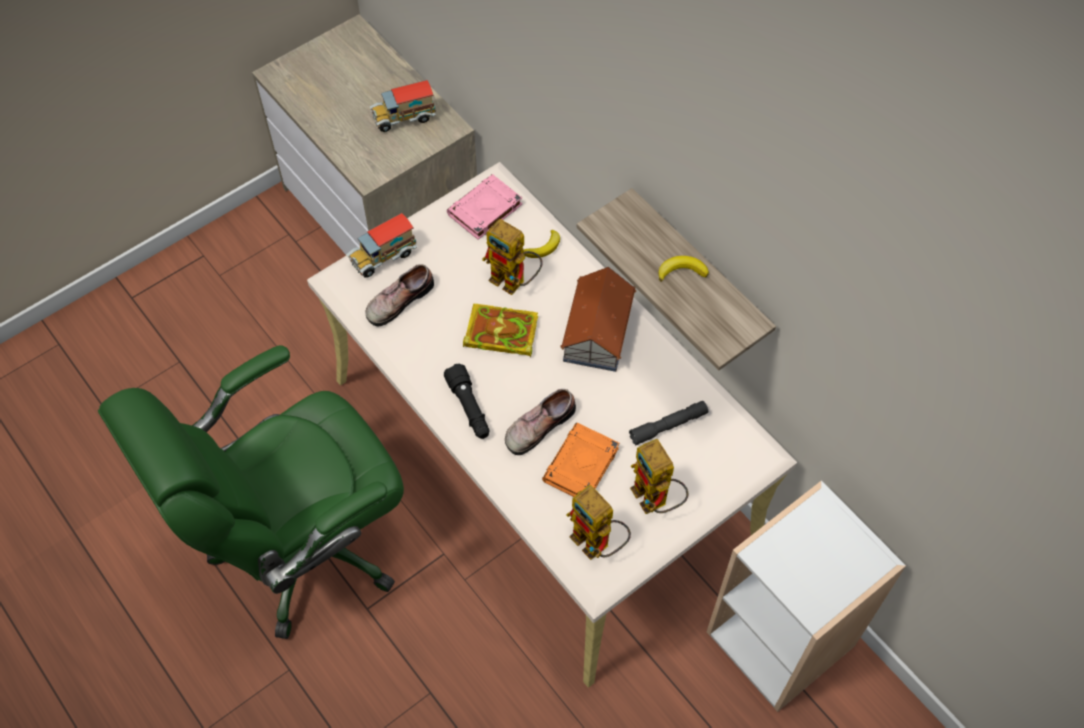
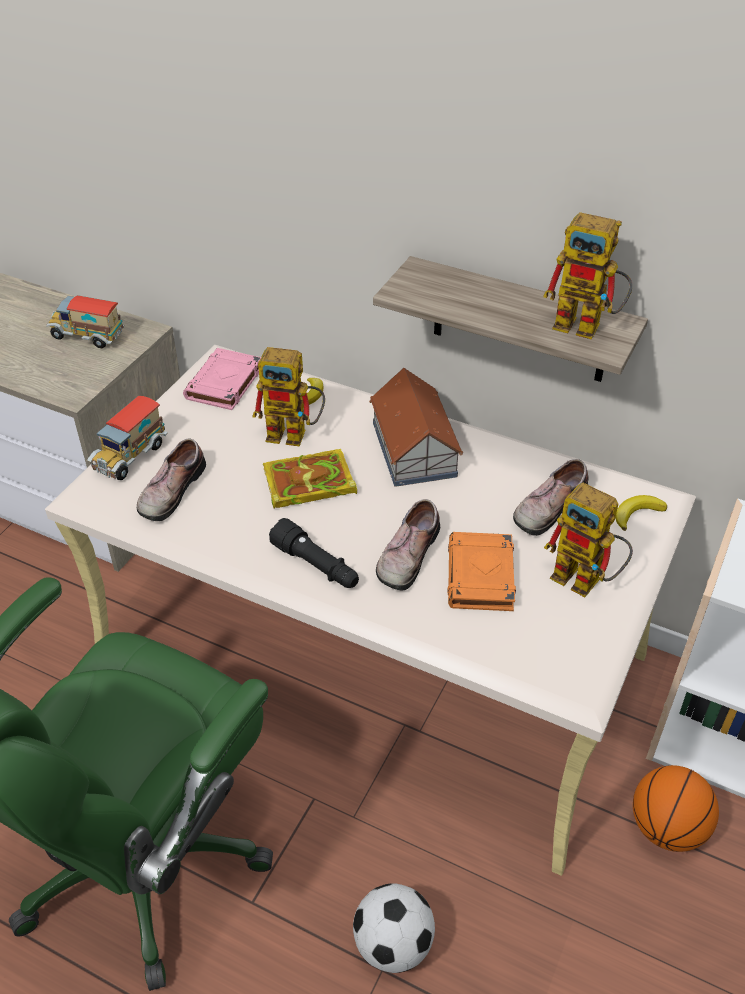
camera: 25 degrees left, 15 degrees down
toy truck [369,80,436,132] -> toy truck turned 60 degrees clockwise [46,295,124,348]
toy robot [566,485,631,560] -> toy robot moved to [543,212,632,339]
grey flashlight [629,401,708,446] -> shoe [513,459,589,536]
banana [659,256,709,282] -> banana moved to [616,495,667,531]
none -> football [353,883,435,973]
none -> basketball [633,765,719,852]

